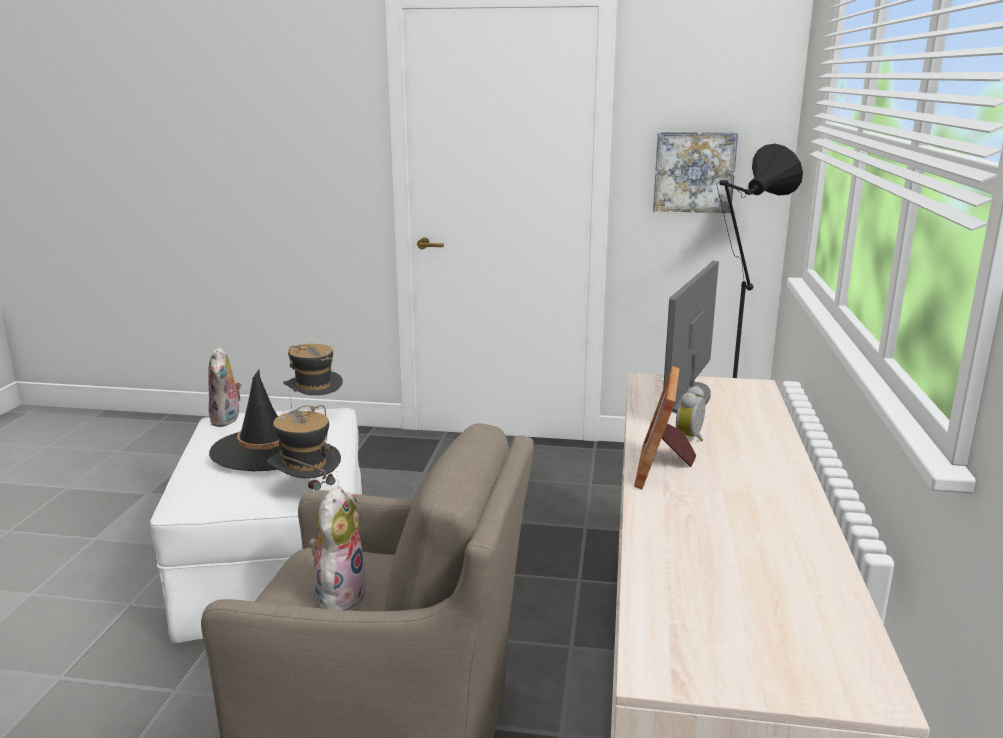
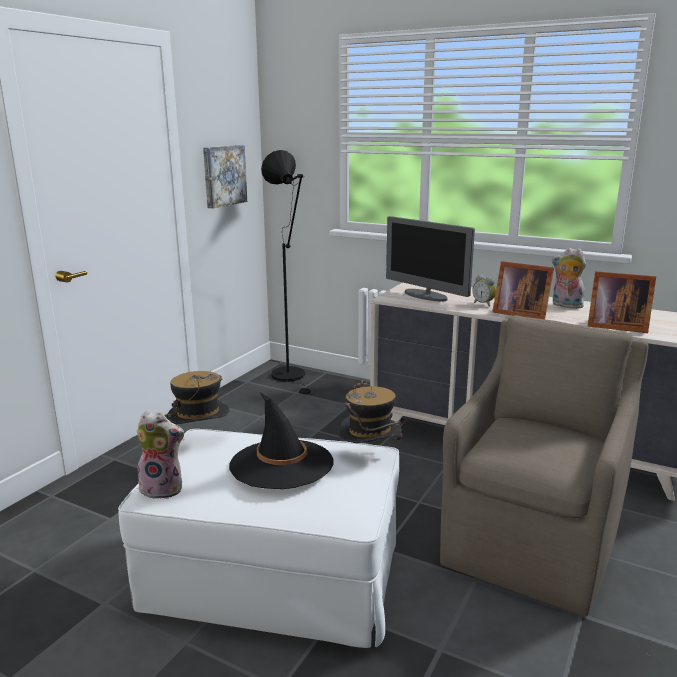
camera: 70 degrees left, 0 degrees up
plush toy [309,485,368,610] -> plush toy moved to [552,248,586,309]
none -> picture frame [588,271,656,333]

